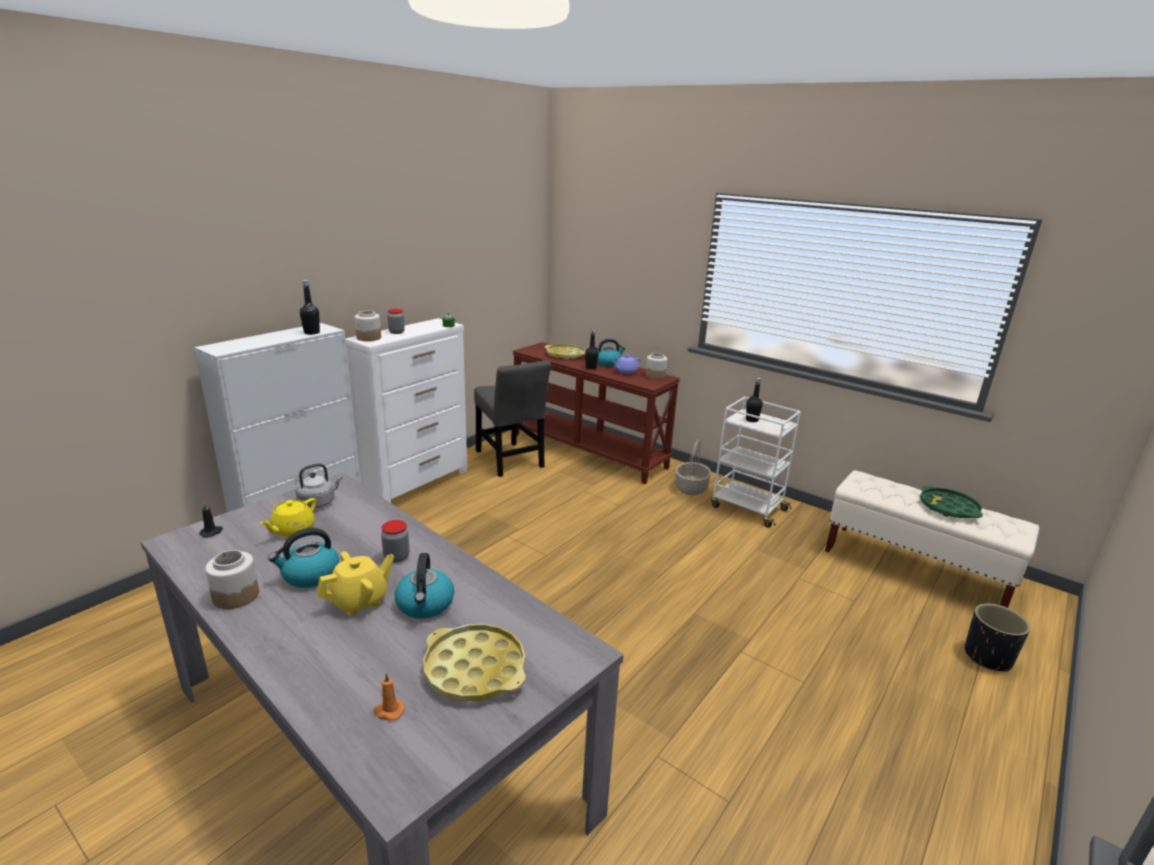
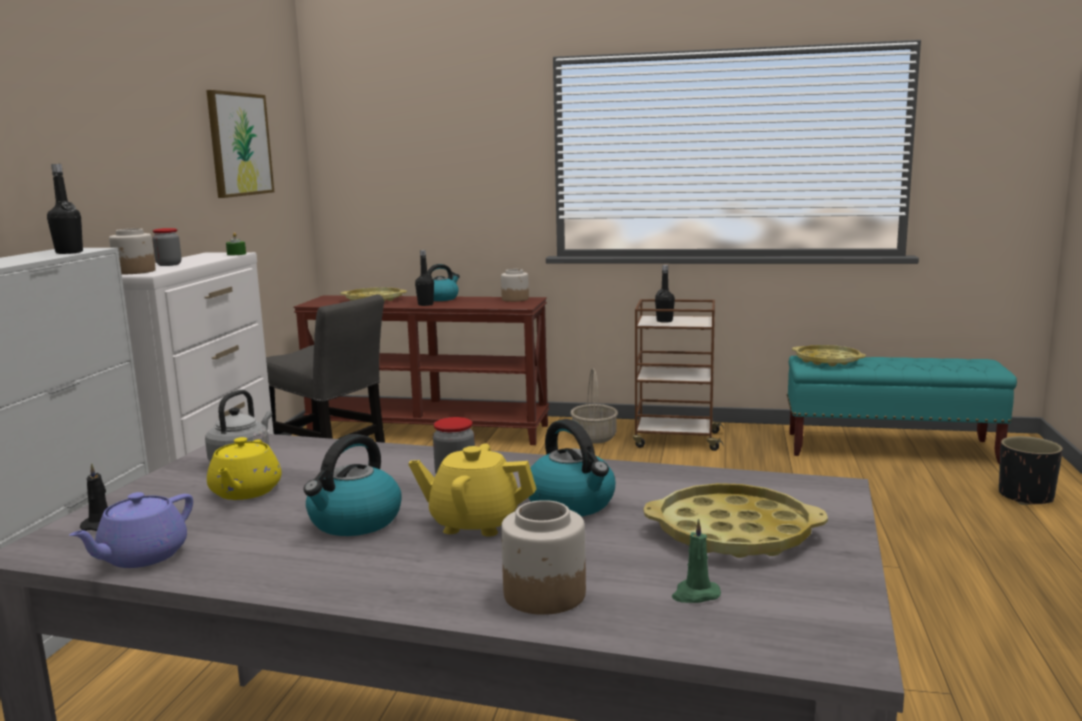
camera: 25 degrees left, 10 degrees down
jar [205,550,259,609] -> jar moved to [501,500,586,615]
yellow teapot [317,551,394,615] -> yellow teapot turned 105 degrees counterclockwise [408,443,536,537]
orange candle [374,673,405,721] -> green candle [672,519,721,603]
purple teapot [612,354,641,374] -> purple teapot moved to [69,492,193,568]
white cart [711,397,801,527] -> brown cart [633,299,724,451]
beige bench [825,470,1039,608] -> turquoise bench [787,355,1017,464]
green tray [920,486,983,518] -> none
none -> picture [206,90,274,198]
none -> yellow tray [792,345,866,367]

